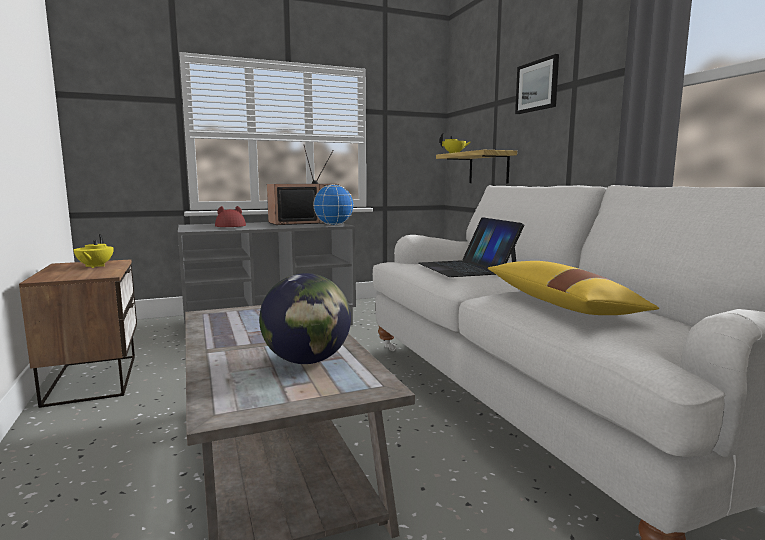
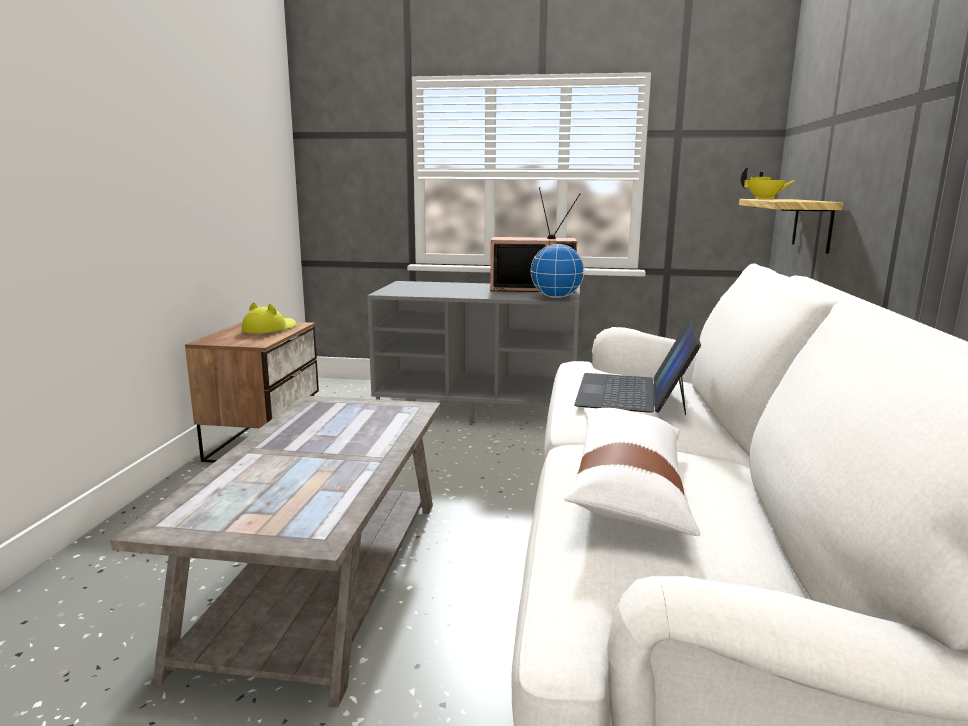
camera: 30 degrees right, 5 degrees up
yellow teapot [74,234,114,268] -> yellow hat [242,302,296,334]
red hat [215,206,246,227] -> none
globe [259,273,351,364] -> none
yellow pillow [488,261,659,315] -> white pillow [564,408,700,536]
picture [515,54,559,114] -> none

